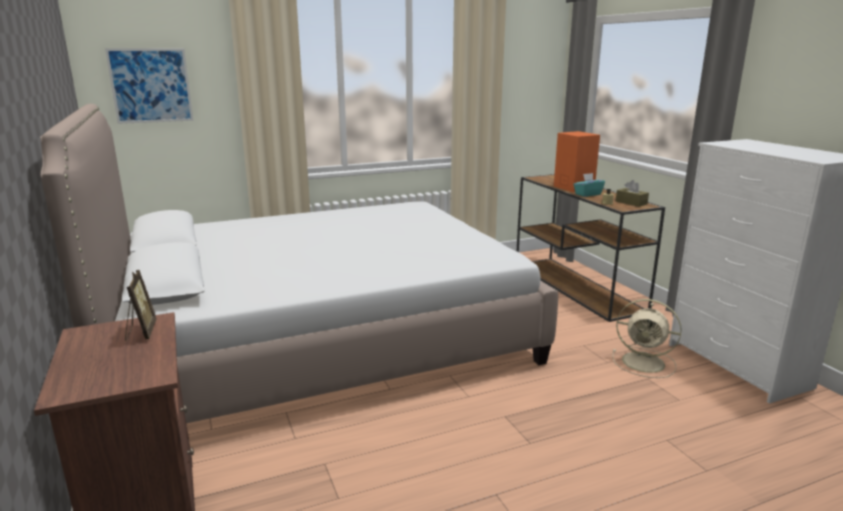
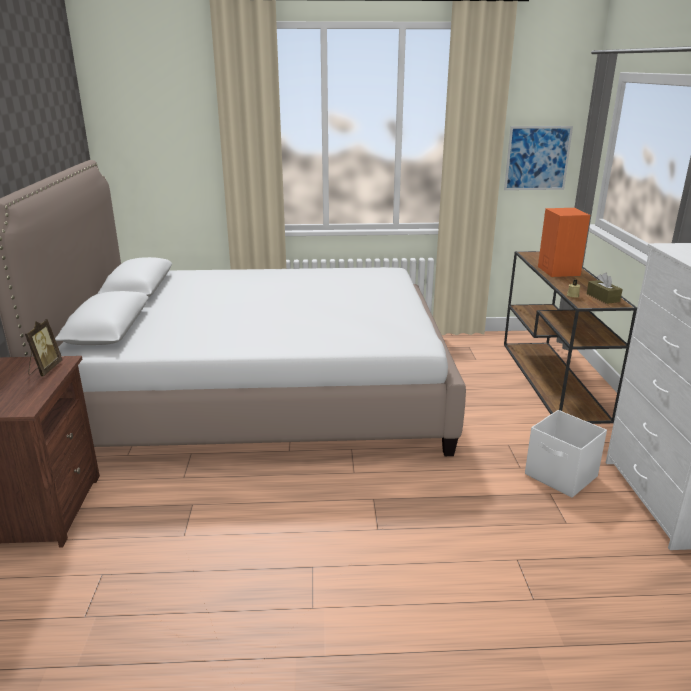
camera: 20 degrees right, 5 degrees up
picture [105,48,193,124] -> picture moved to [504,126,573,190]
turquoise tissue box [573,173,605,197] -> none
beige fan [613,299,682,378] -> white storage box [525,410,607,498]

